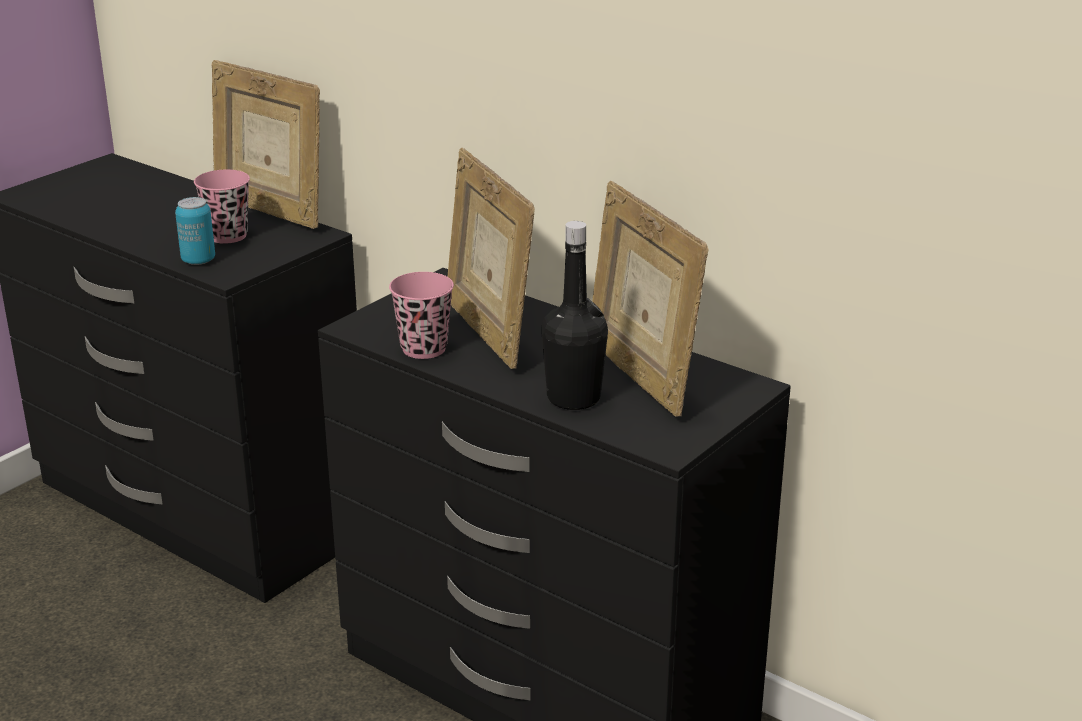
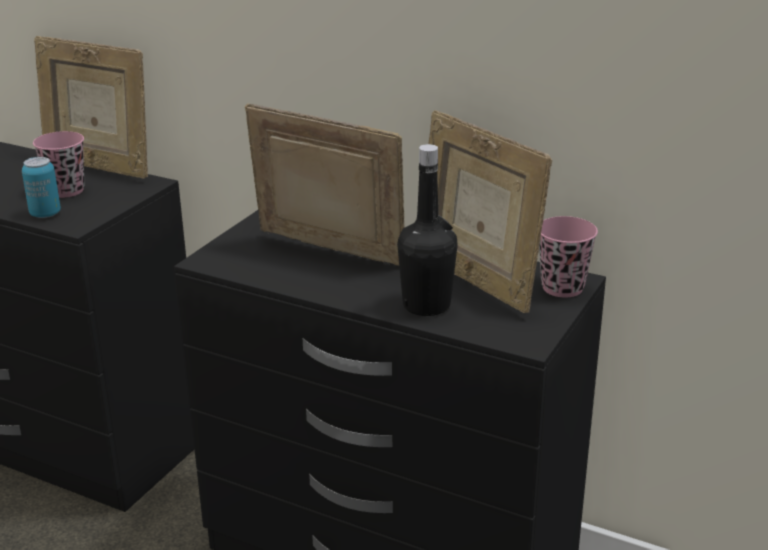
camera: 10 degrees left, 0 degrees up
pink cup [389,272,454,359] -> pink cup moved to [539,216,598,297]
picture frame [447,148,535,369] -> picture frame turned 150 degrees clockwise [245,103,405,266]

